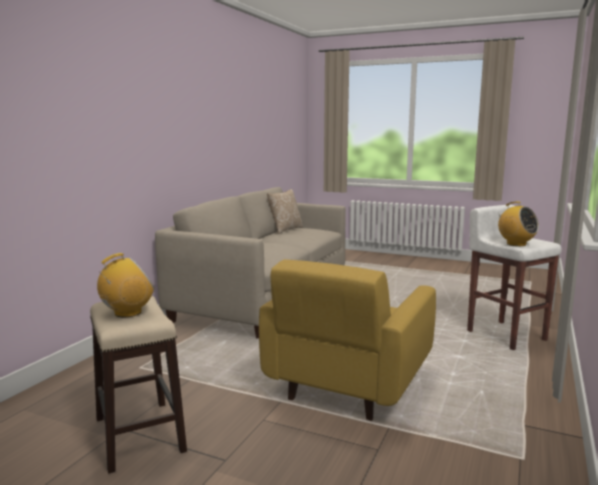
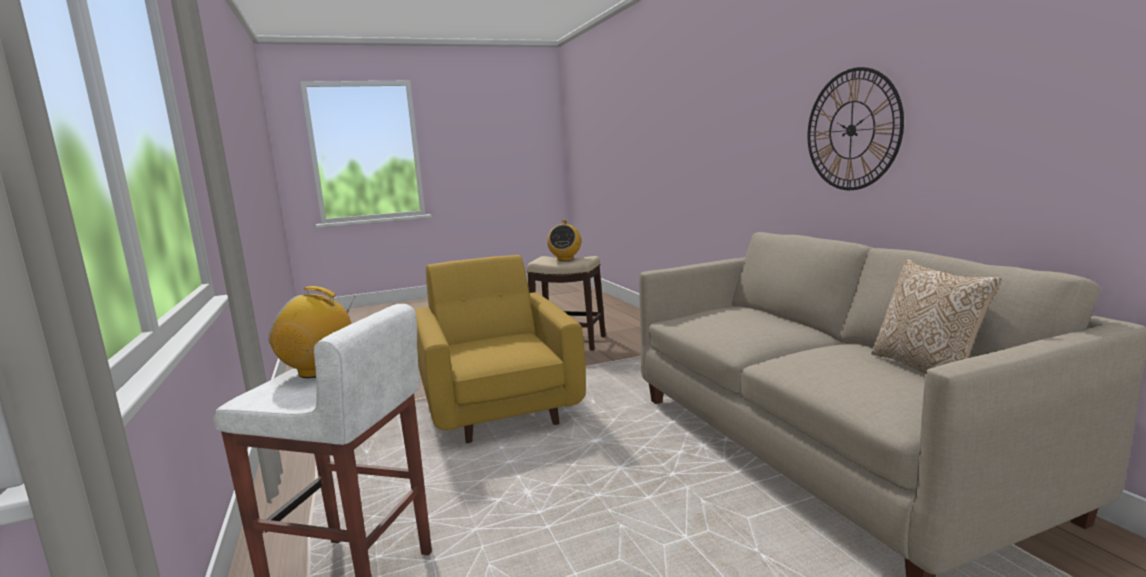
camera: 135 degrees right, 0 degrees up
none -> wall clock [808,67,904,190]

